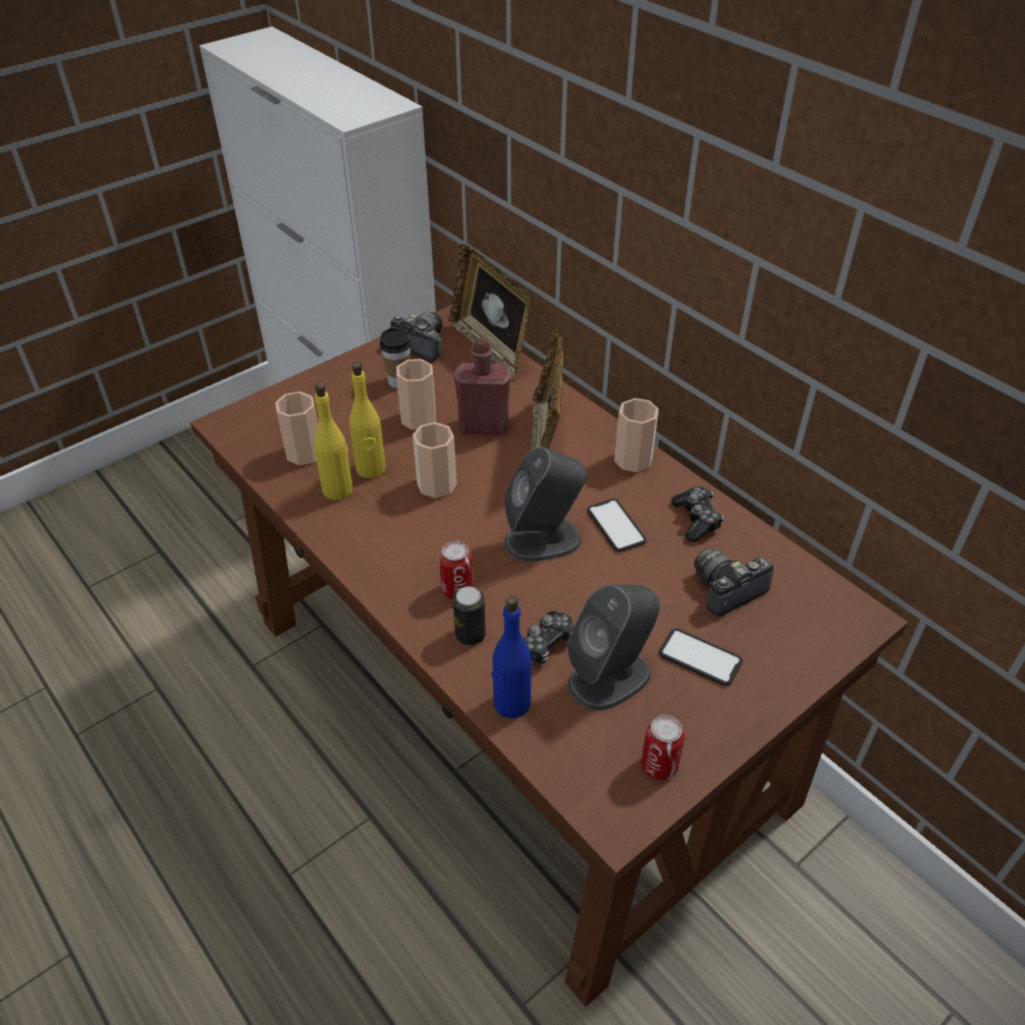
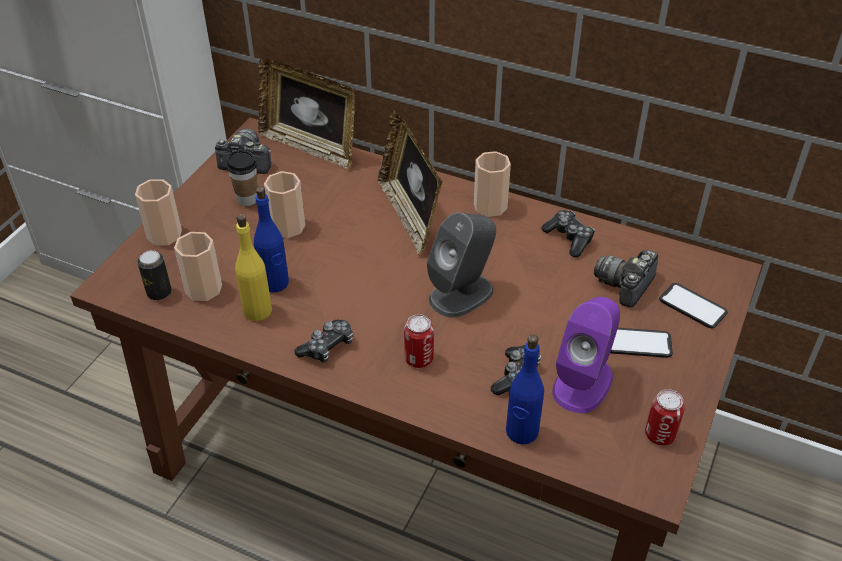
camera: 25 degrees left, 0 degrees up
yellow bottle [349,362,386,478] -> blue bottle [254,186,289,293]
cup [413,422,457,498] -> cup moved to [135,179,182,245]
can [453,586,486,645] -> can moved to [137,250,172,300]
red bottle [454,338,511,435] -> none
grey speaker [568,585,660,711] -> purple speaker [552,297,620,413]
phone [587,499,646,552] -> phone moved to [659,283,728,328]
none -> game controller [295,320,353,362]

